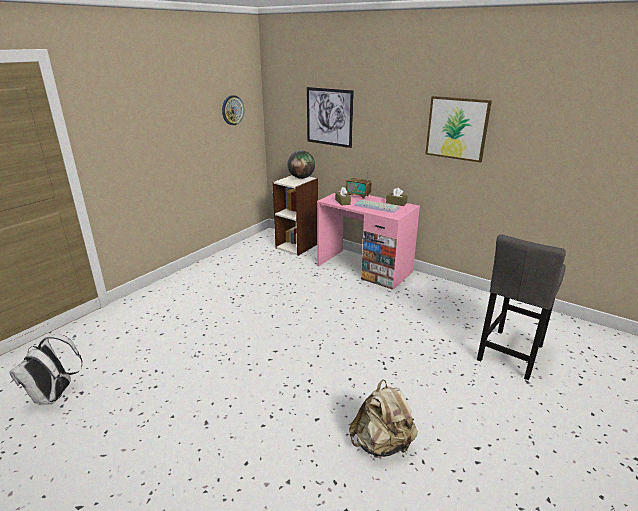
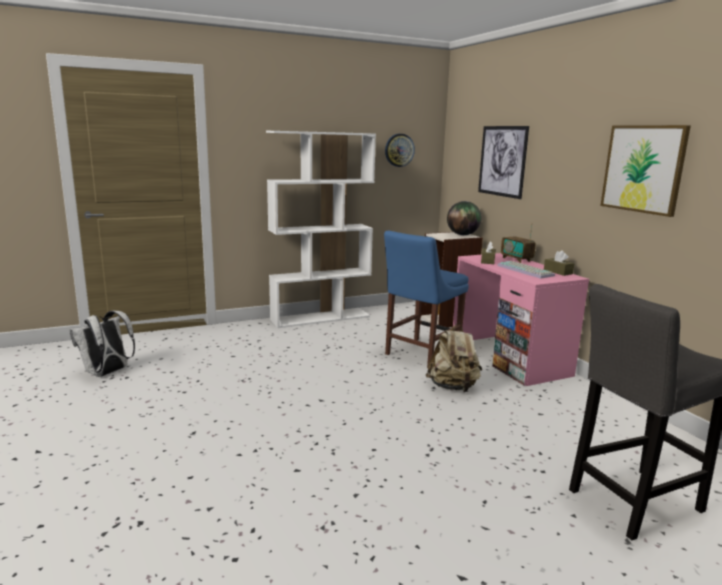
camera: 30 degrees right, 10 degrees down
beige backpack [349,379,417,457] -> beige backpack moved to [426,323,482,392]
none -> white bookcase [266,131,376,328]
none -> blue chair [384,231,469,368]

